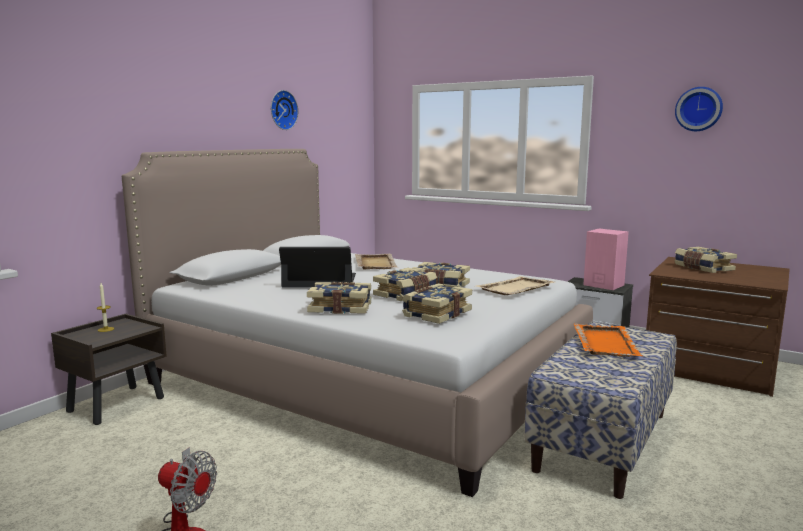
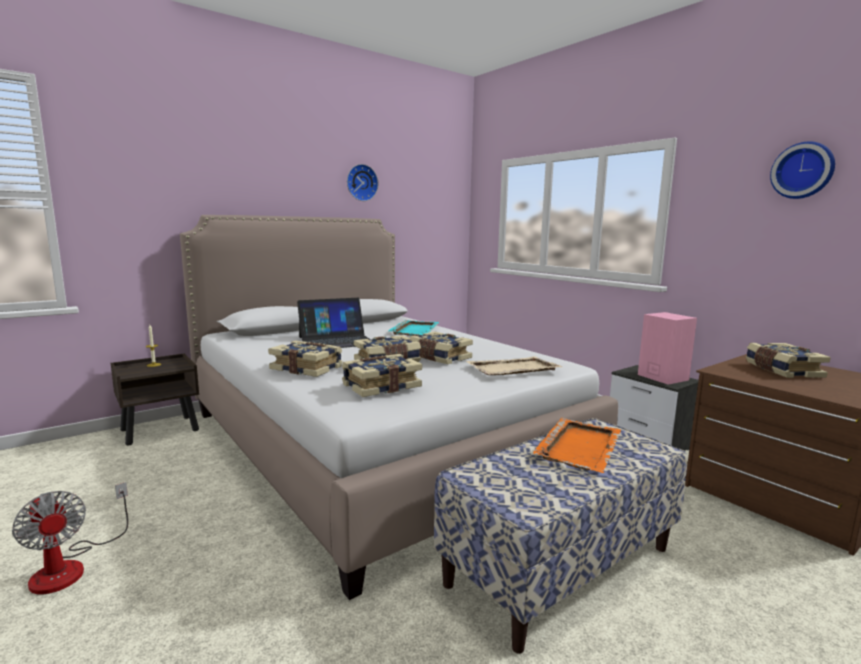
camera: 20 degrees right, 0 degrees up
laptop [279,247,356,287] -> laptop turned 135 degrees clockwise [297,298,371,348]
beige tray [355,254,397,270] -> turquoise tray [388,320,439,336]

